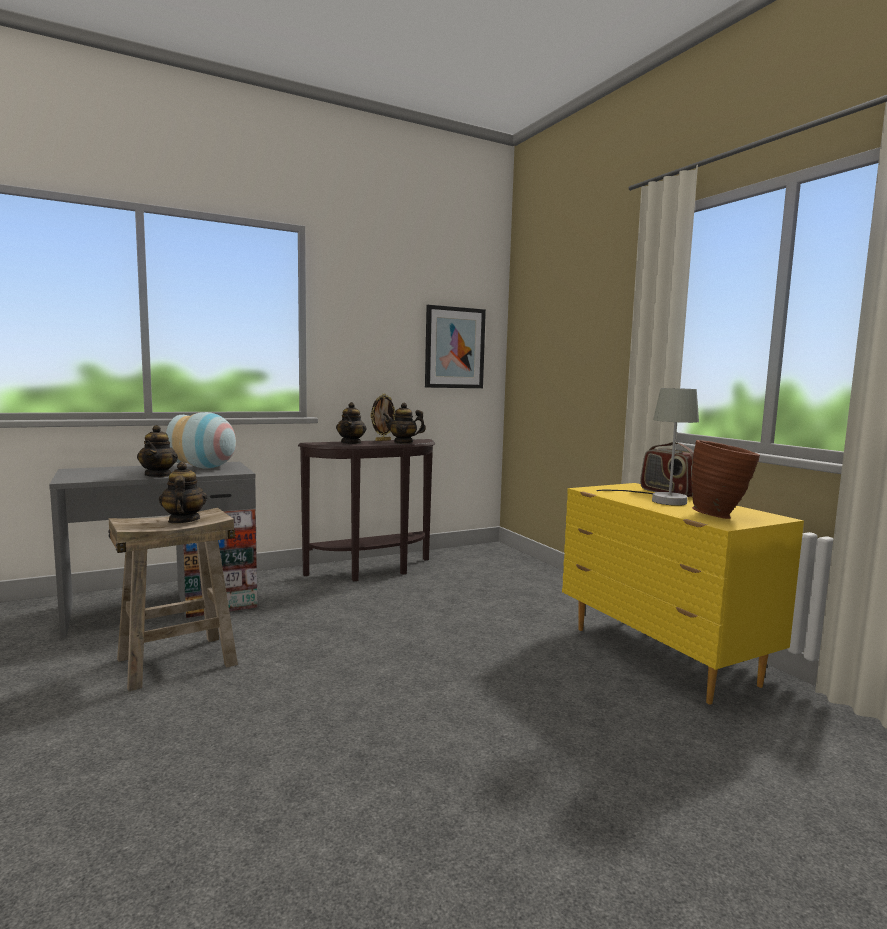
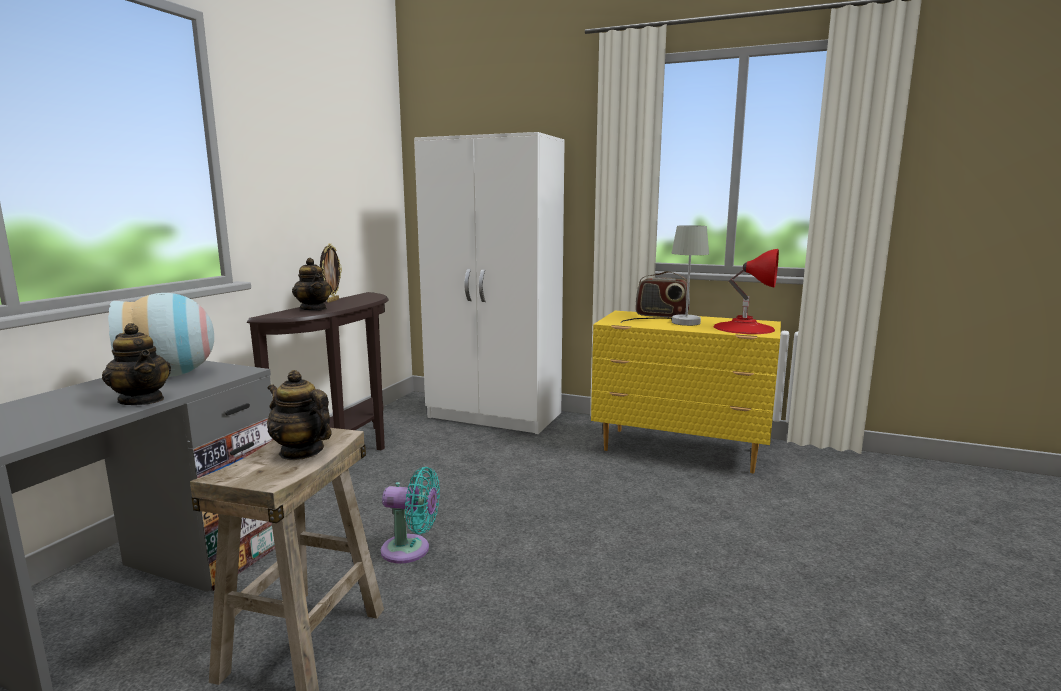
camera: 40 degrees left, 5 degrees up
teapot [383,403,426,443] -> none
picture [425,305,486,388] -> none
brown vase [691,440,760,519] -> red table lamp [713,249,779,334]
none -> turquoise fan [381,467,440,563]
none -> white wardrobe [414,132,565,434]

